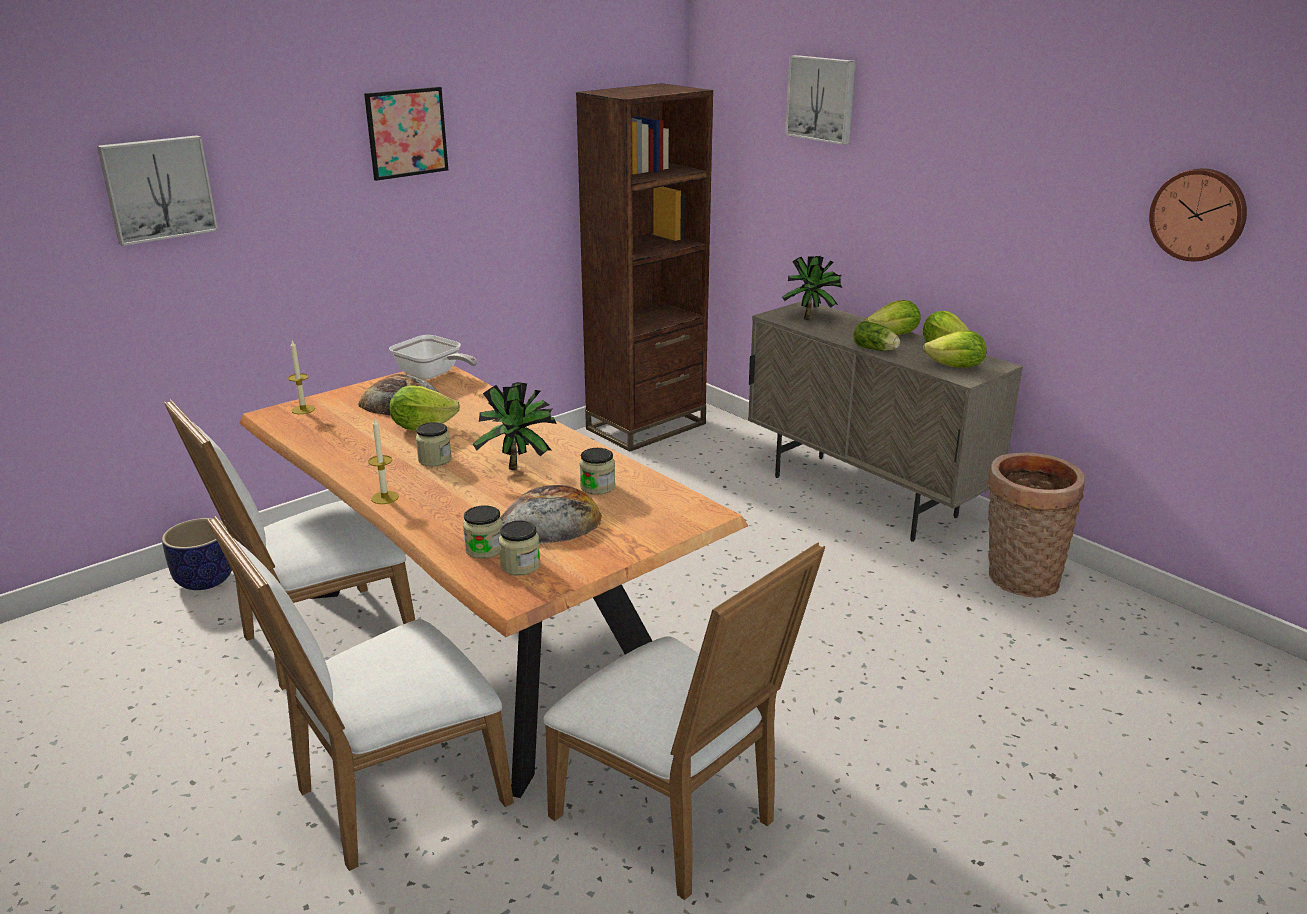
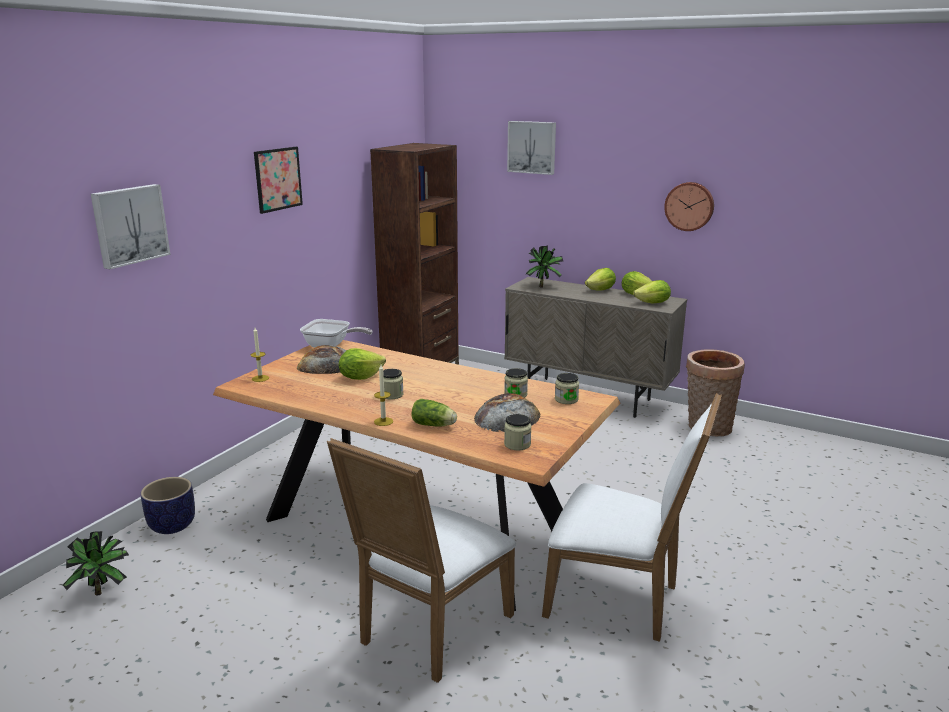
camera: 20 degrees left, 5 degrees down
white chair [164,399,415,690] -> none
jar [463,505,503,559] -> jar moved to [555,373,579,404]
potted plant [472,382,557,470] -> potted plant moved to [63,531,129,596]
lettuce [853,321,900,351] -> lettuce moved to [412,399,457,427]
wall clock [1149,168,1247,261] -> wall clock moved to [664,182,714,231]

